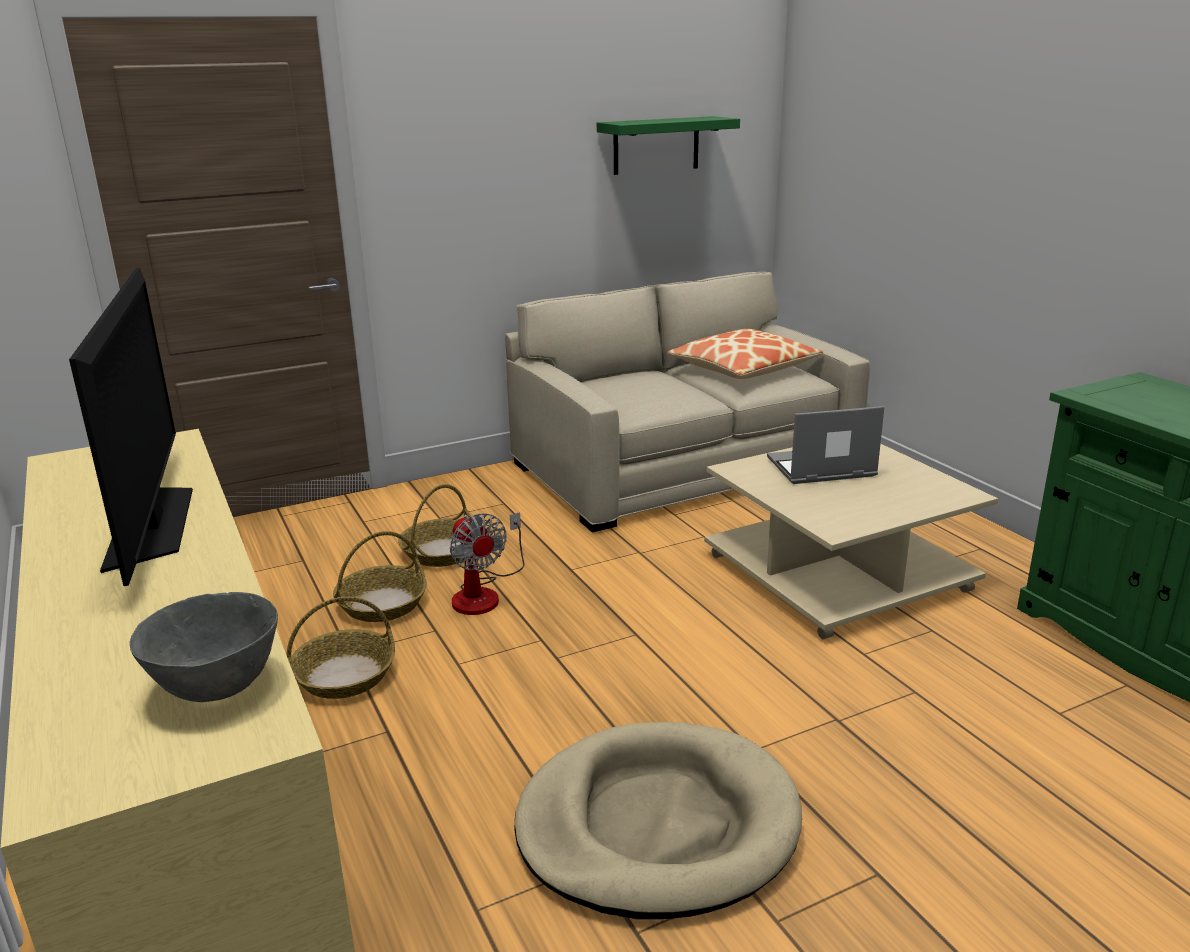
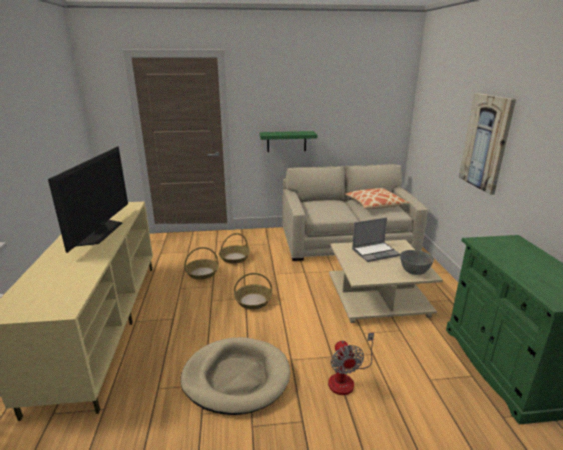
camera: 20 degrees right, 0 degrees up
grey bowl [129,592,278,702] -> grey bowl moved to [400,250,434,275]
basket [287,596,395,699] -> basket moved to [234,273,272,309]
fan [450,512,524,615] -> fan moved to [328,333,374,395]
green shelf [597,116,740,175] -> green shelf moved to [260,131,317,152]
laptop [767,406,884,484] -> laptop turned 150 degrees clockwise [352,217,400,262]
none -> picture [459,93,516,195]

